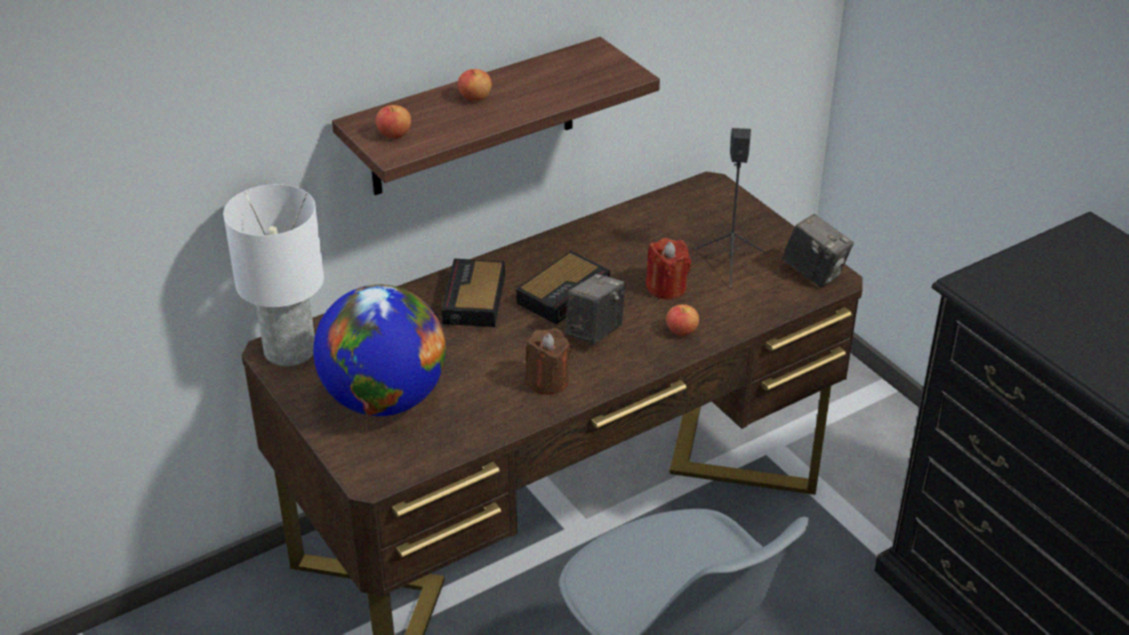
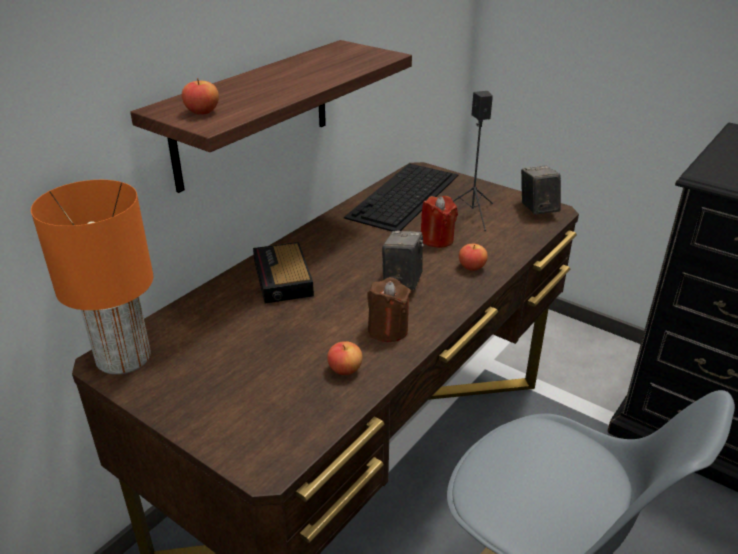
camera: 20 degrees left, 5 degrees down
white table lamp [223,184,324,366] -> orange table lamp [31,180,153,375]
globe [313,284,446,416] -> none
apple [458,69,492,101] -> apple moved to [327,341,363,375]
alarm clock [516,251,610,324] -> none
camera [782,214,854,287] -> camera turned 120 degrees counterclockwise [521,165,561,214]
none -> keyboard [344,163,458,231]

